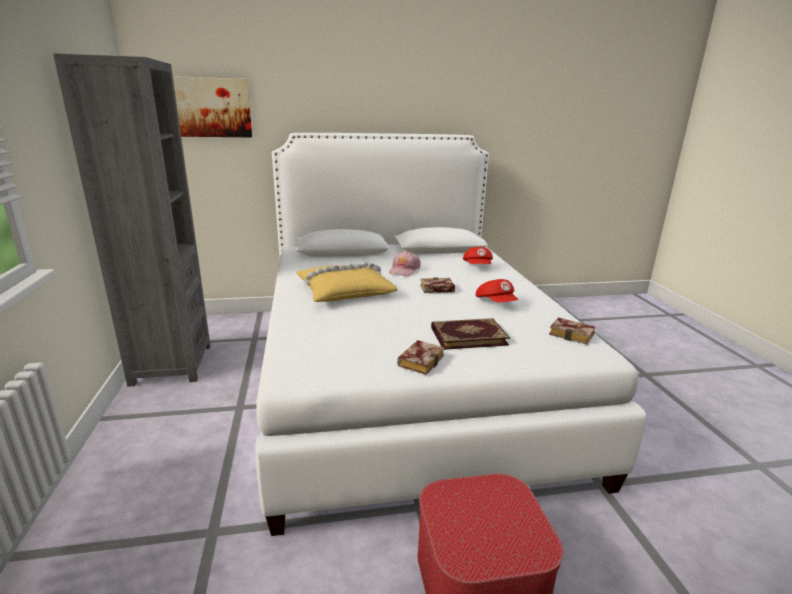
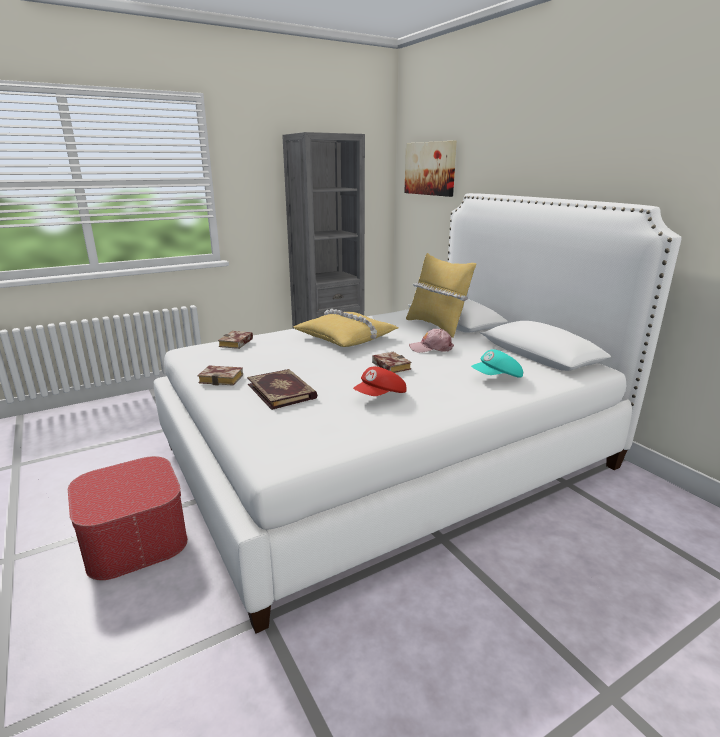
camera: 70 degrees right, 0 degrees up
red cap [463,247,493,264] -> turquoise cap [471,349,523,378]
book [549,318,595,345] -> book moved to [218,331,253,349]
none -> yellow pillow [406,253,476,338]

